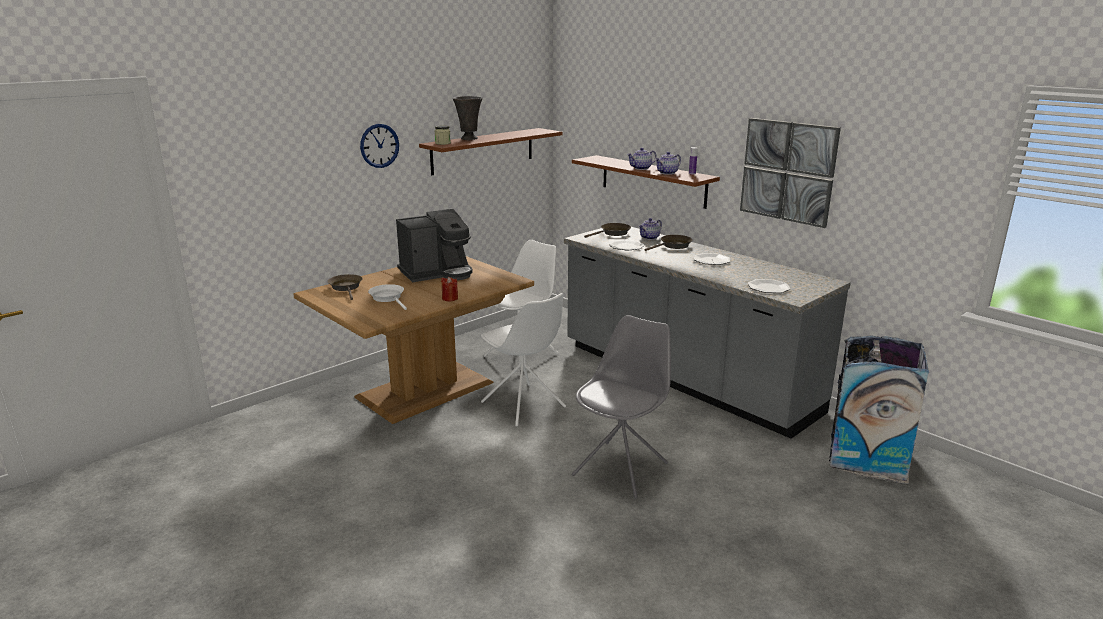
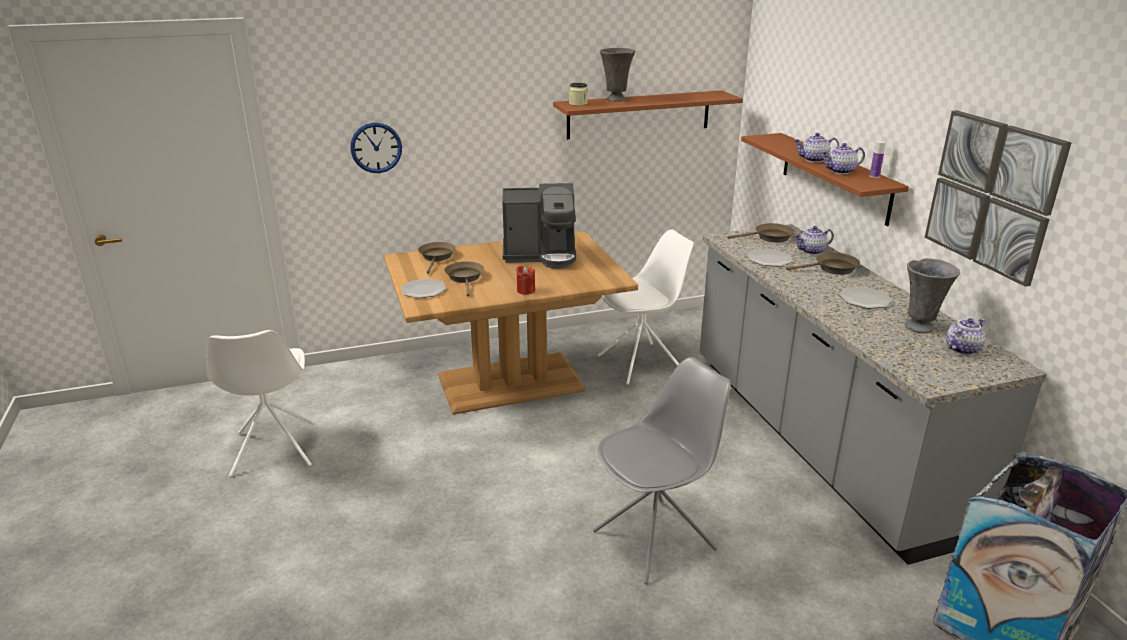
camera: 25 degrees right, 5 degrees up
wall clock [360,124,399,168] -> wall clock moved to [350,123,402,173]
white frying pan [368,284,407,310] -> brown frying pan [444,261,484,296]
white chair [481,293,566,426] -> white chair moved to [206,330,315,477]
plate [748,279,791,293] -> plate moved to [401,279,446,298]
none -> grey vase [905,258,960,333]
none -> teapot [946,318,986,355]

